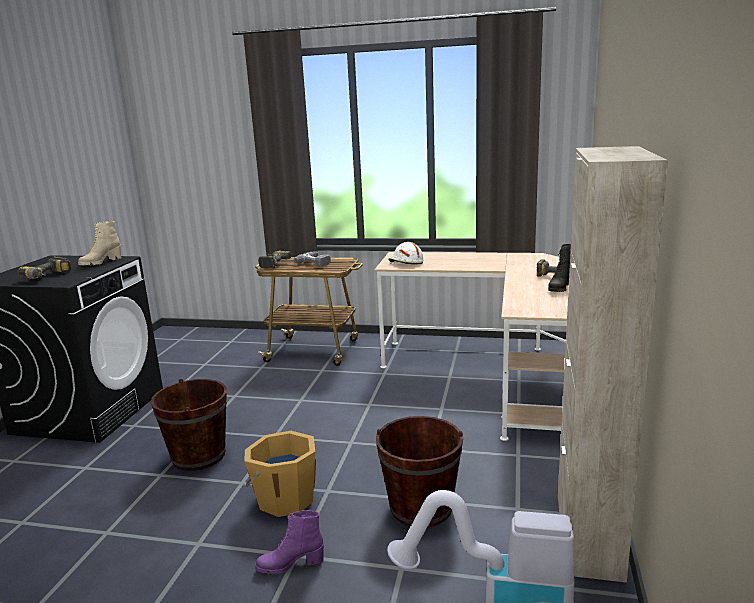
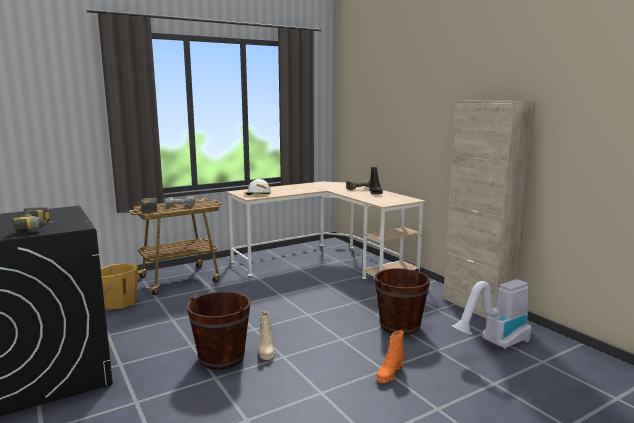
camera: 45 degrees left, 5 degrees down
beige boot [78,221,121,265] -> beige boot moved to [259,310,275,360]
orange bucket [244,431,316,517] -> orange bucket moved to [101,263,138,310]
purple boot [255,510,324,575] -> orange boot [377,330,404,383]

